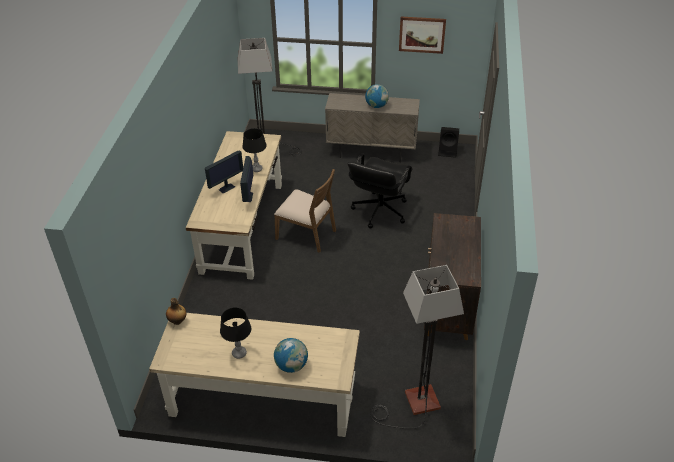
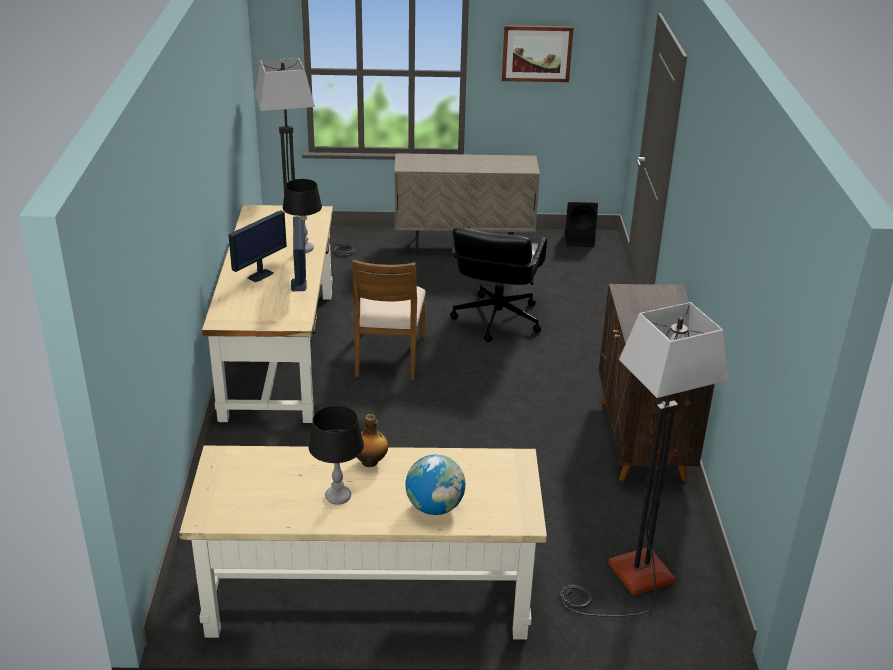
camera: 10 degrees left, 10 degrees down
bottle [166,298,187,325] -> bottle moved to [357,414,388,467]
brown chair [274,169,336,253] -> brown chair turned 75 degrees clockwise [352,260,426,380]
globe [365,84,389,108] -> none

